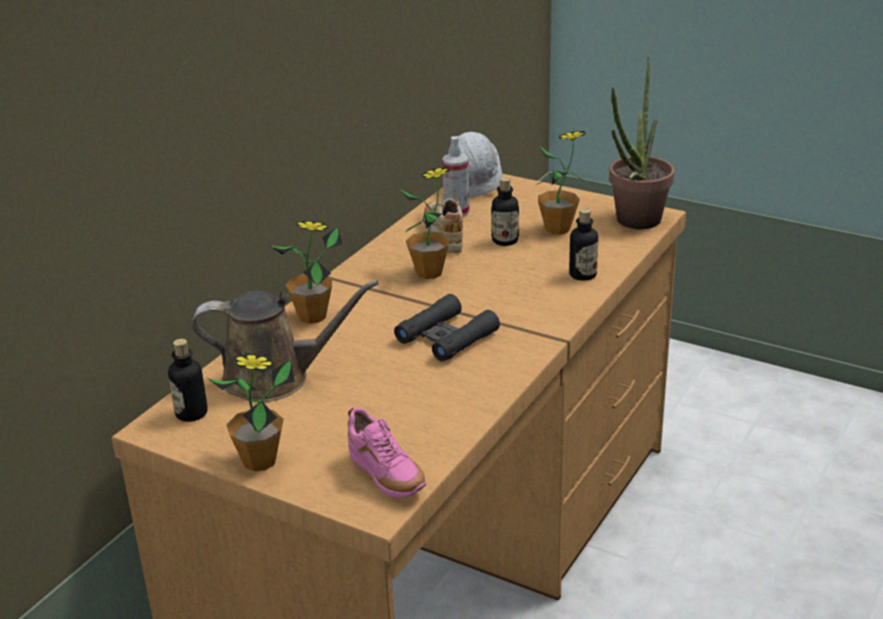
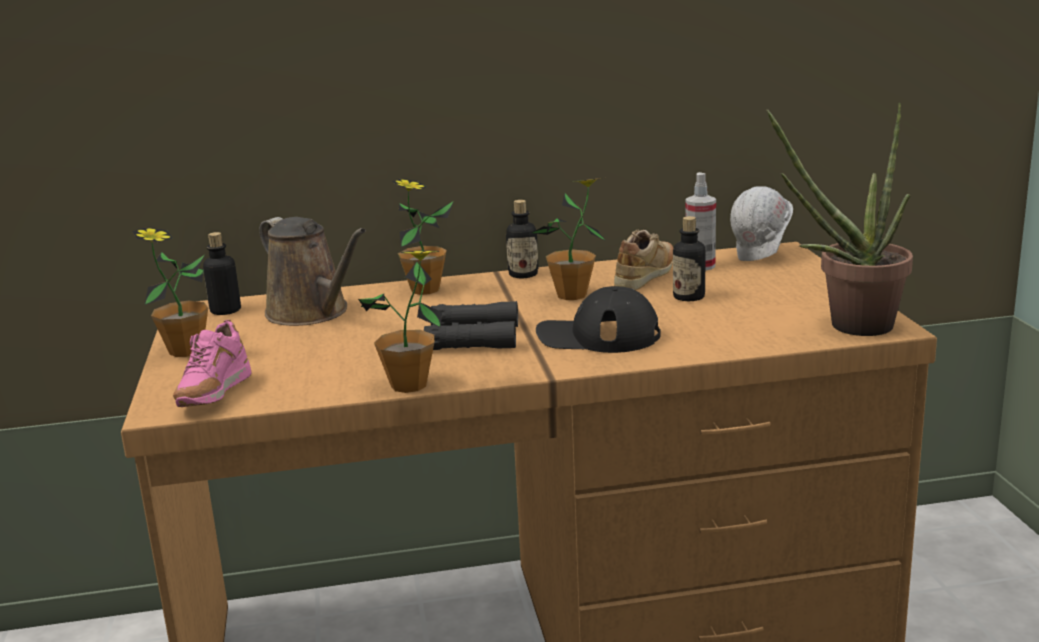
camera: 50 degrees right, 10 degrees down
potted plant [536,131,586,235] -> potted plant moved to [358,250,442,393]
bottle [569,208,598,281] -> bottle moved to [506,200,539,278]
none -> black cap [536,286,661,353]

